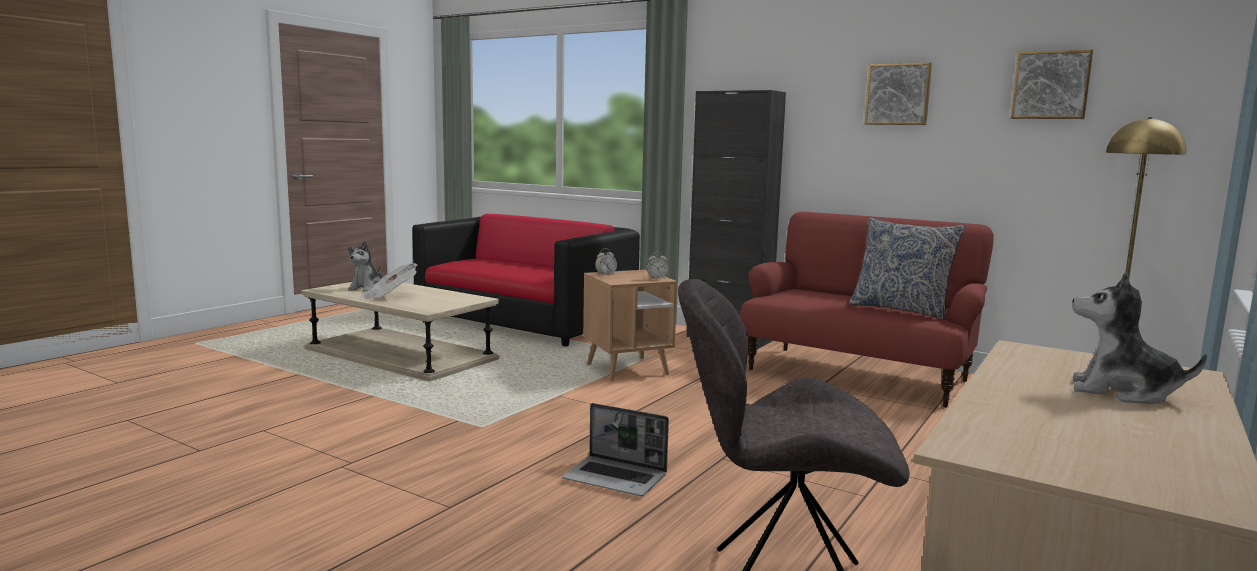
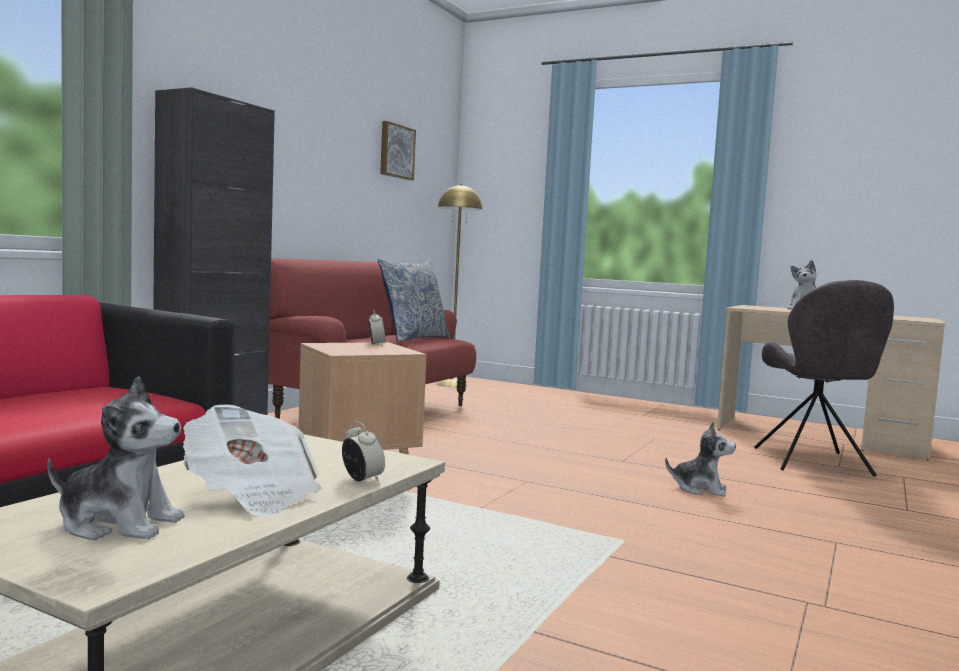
camera: 95 degrees left, 5 degrees down
laptop [562,403,669,496] -> plush toy [665,422,736,497]
alarm clock [595,248,617,275] -> alarm clock moved to [342,421,385,482]
picture [864,62,932,125] -> none

